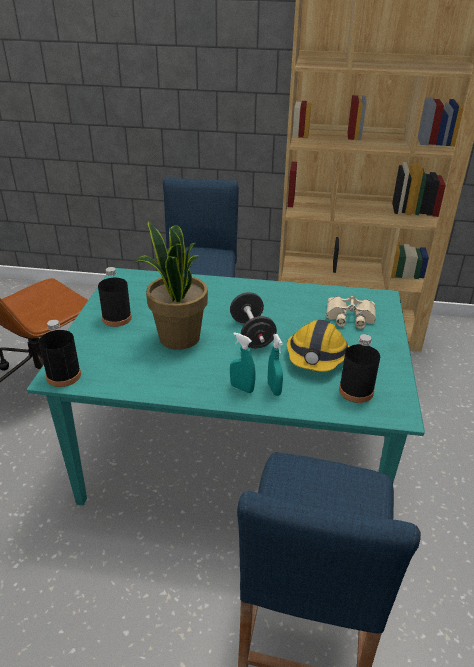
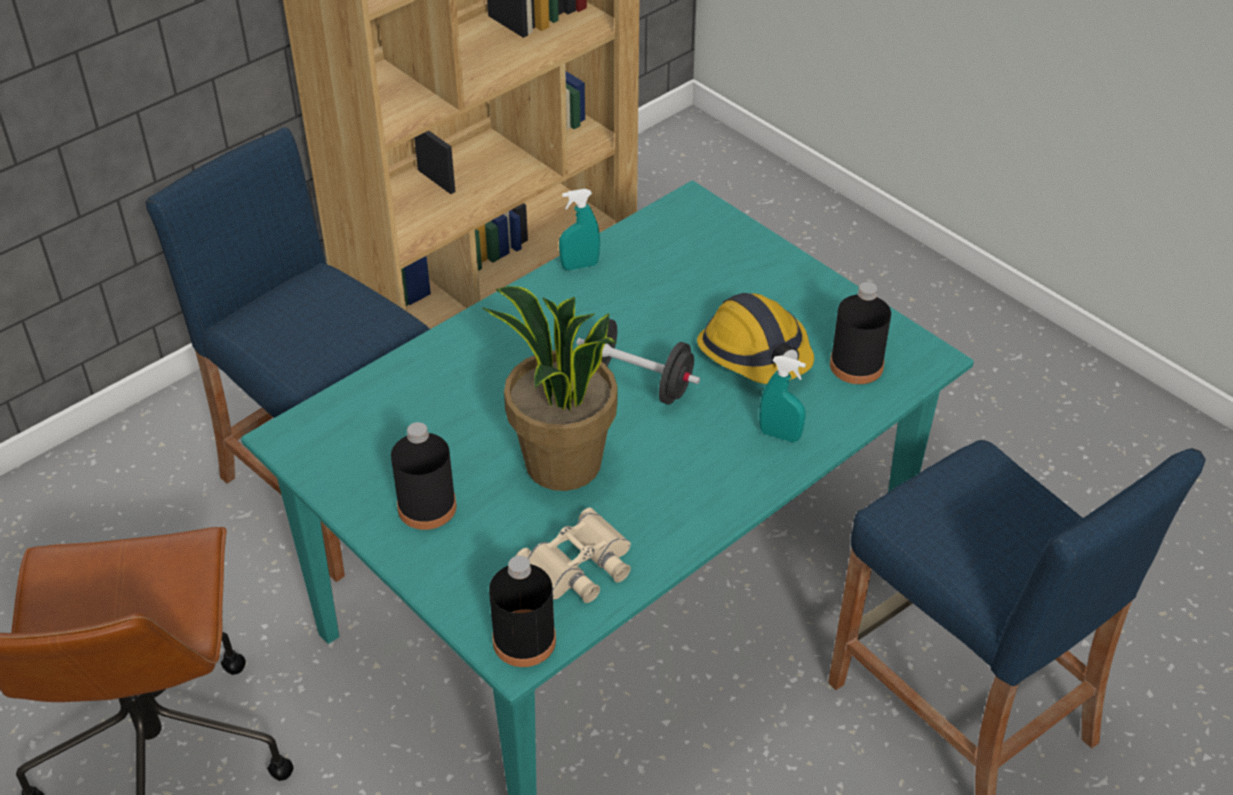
camera: 50 degrees left, 10 degrees up
turquoise spray bottle [230,332,256,393] -> turquoise spray bottle moved to [559,189,600,270]
beige binoculars [326,296,376,329] -> beige binoculars moved to [516,507,631,603]

